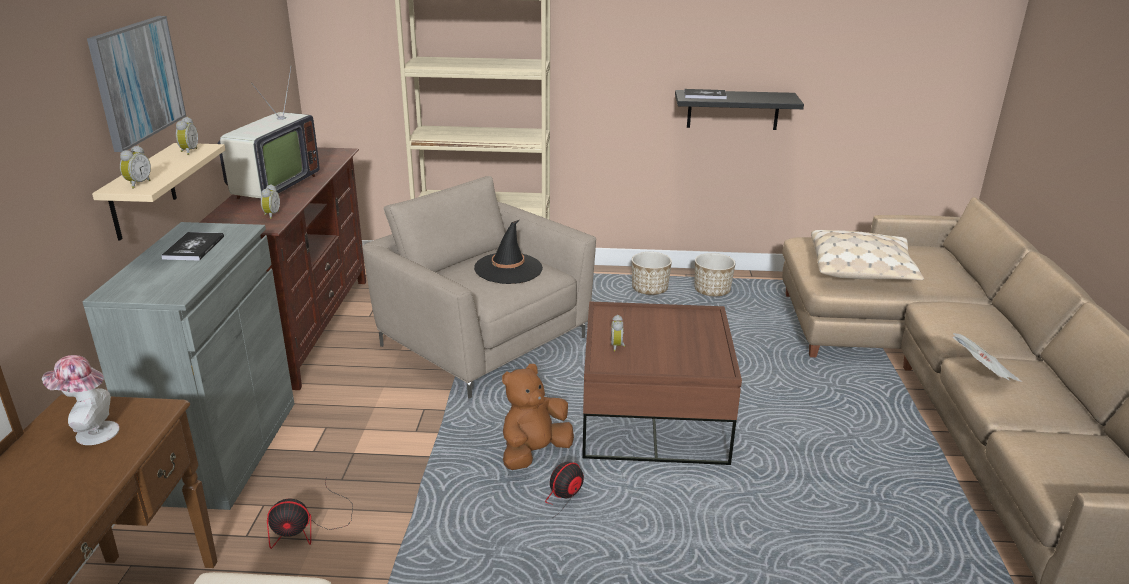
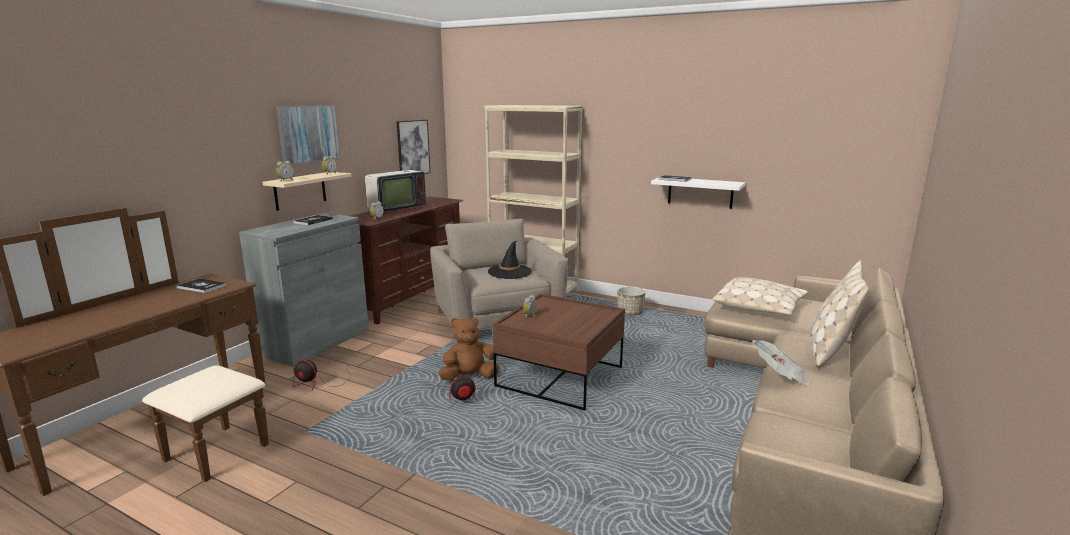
camera: 25 degrees right, 10 degrees down
hat [42,355,120,445] -> book [177,278,226,293]
black shelf [675,90,804,130] -> white shelf [651,178,745,209]
planter [694,253,736,296] -> none
none -> picture [396,120,430,174]
none -> beige pillow [810,260,869,366]

